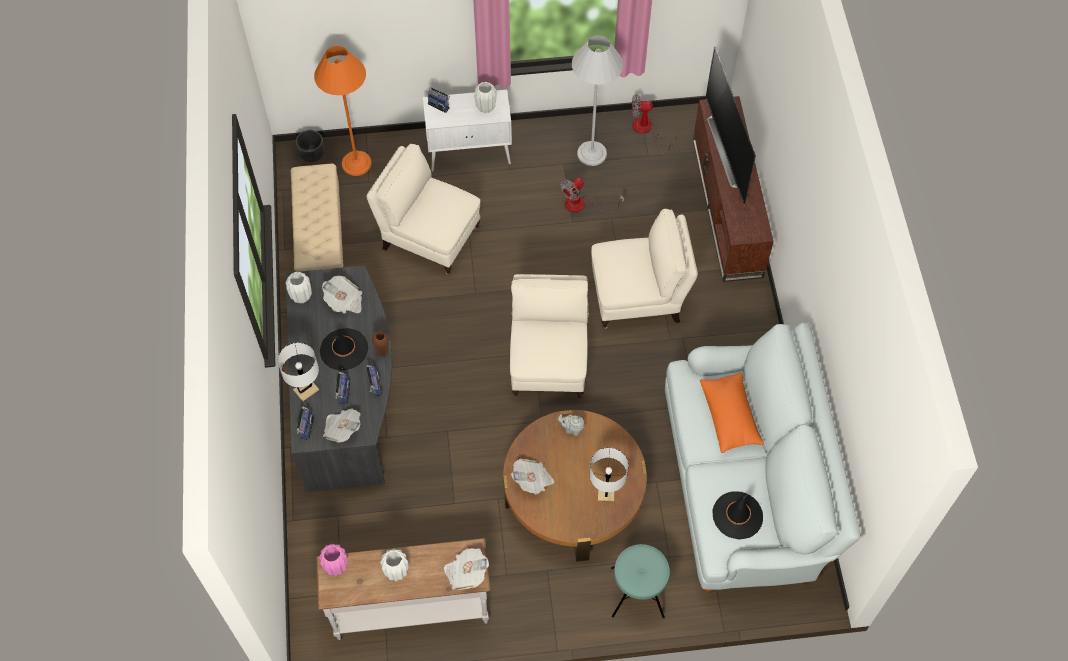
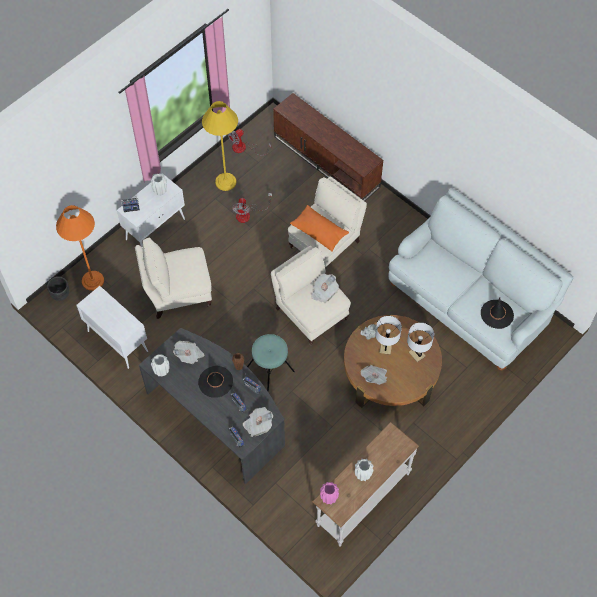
camera: 40 degrees left, 0 degrees up
white table lamp [278,342,319,402] -> white table lamp moved to [375,316,402,355]
beige bench [290,164,344,272] -> white cabinet [76,286,148,369]
newspaper [444,548,489,590] -> newspaper moved to [311,274,339,303]
white floor lamp [572,35,623,166] -> yellow floor lamp [202,101,238,191]
turquoise stool [611,544,670,618] -> turquoise stool moved to [247,334,295,391]
orange pillow [700,372,764,453] -> orange pillow moved to [290,205,349,251]
television [706,46,756,204] -> none

